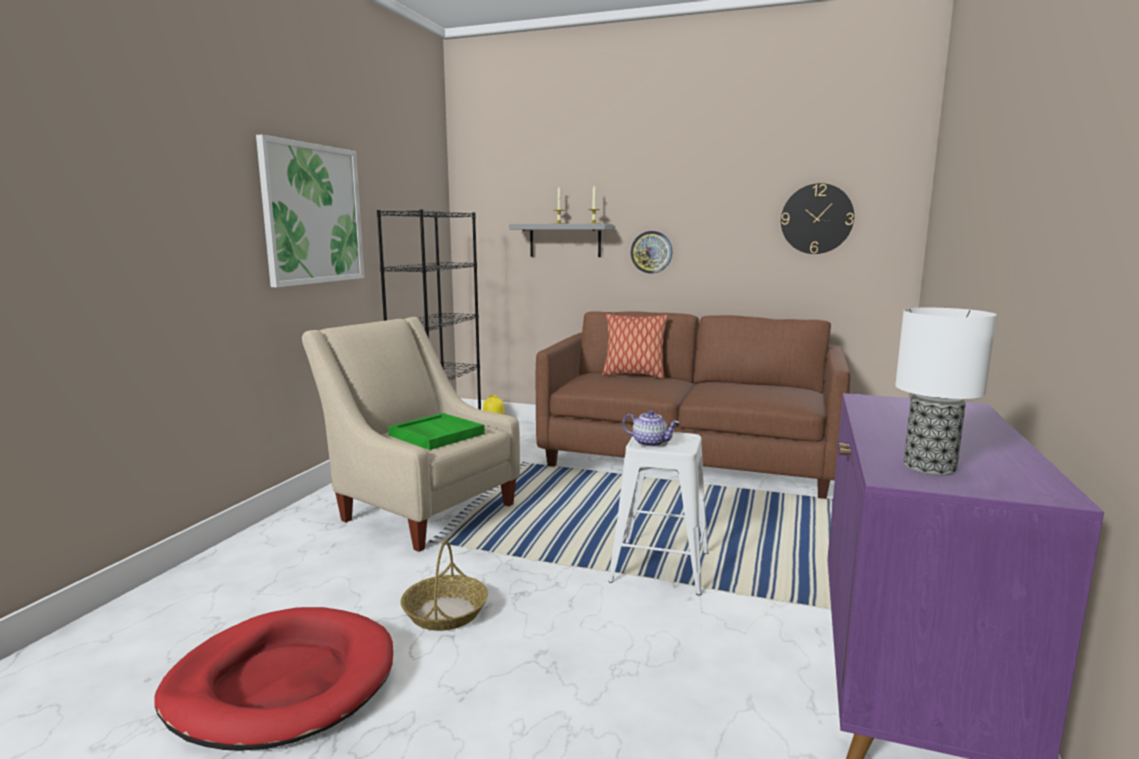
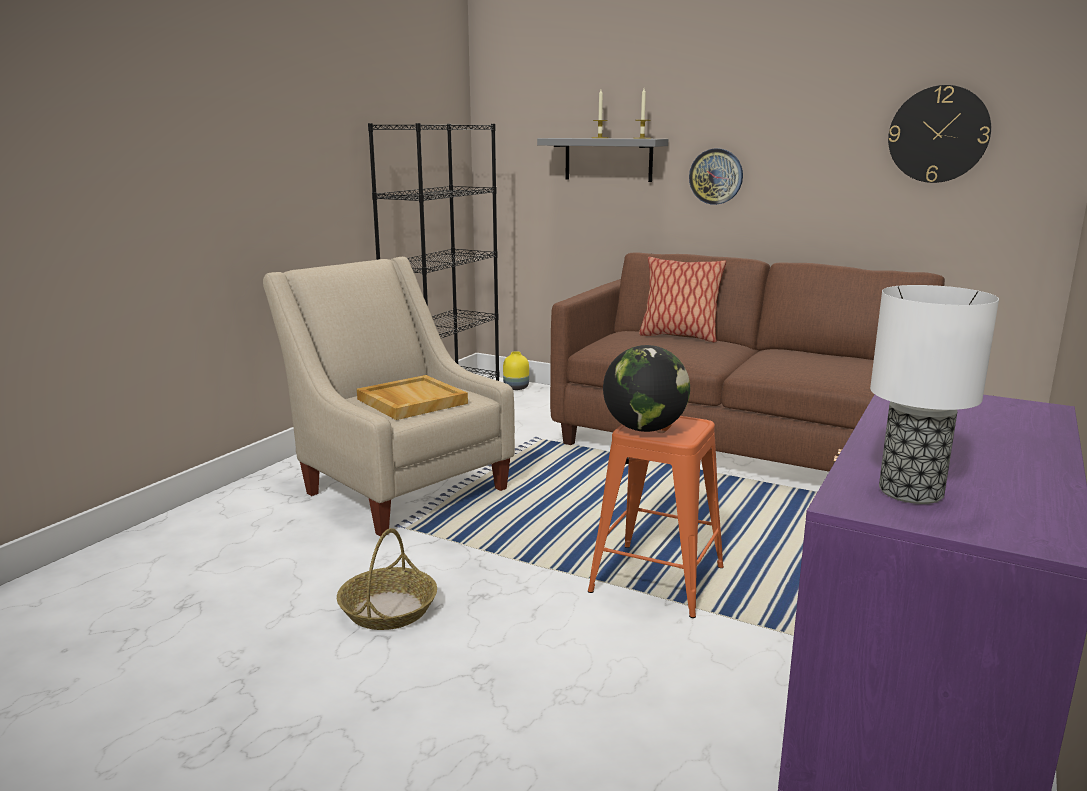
camera: 10 degrees right, 5 degrees up
red dog bed [154,607,393,751] -> none
picture [256,135,364,288] -> none
green tray [388,413,485,450] -> beige tray [357,375,468,420]
white stool [608,432,708,595] -> orange stool [588,416,724,618]
teapot [622,410,680,447] -> globe [603,345,690,432]

